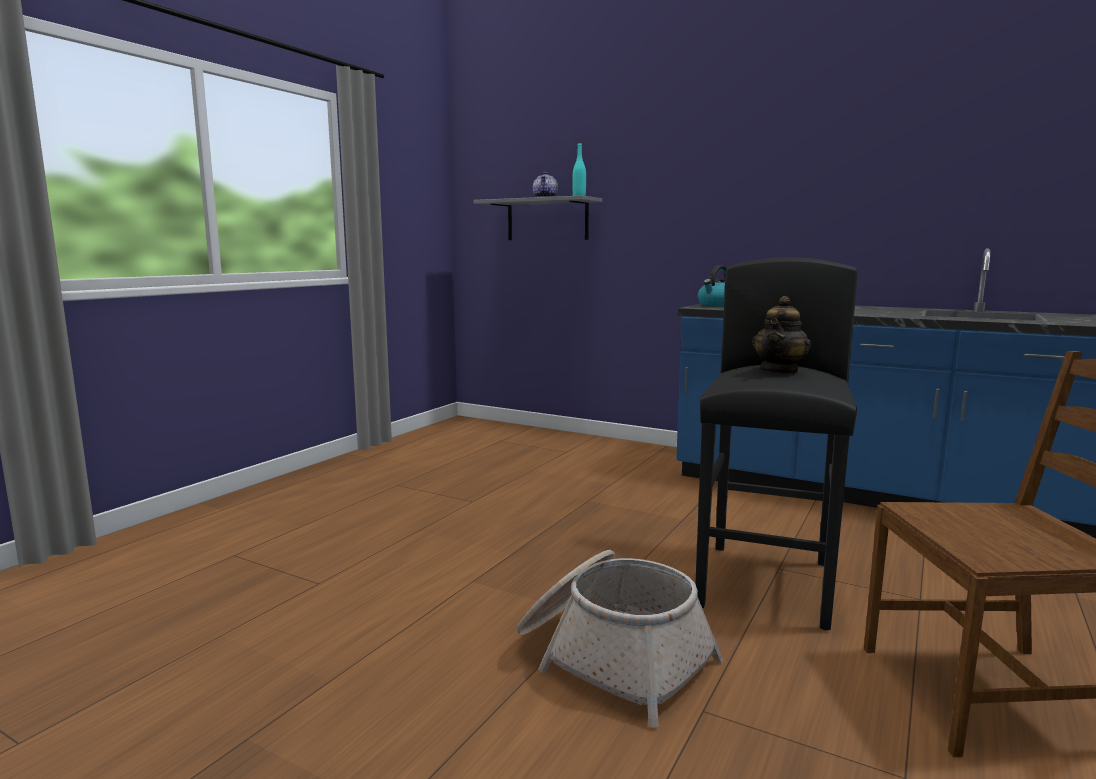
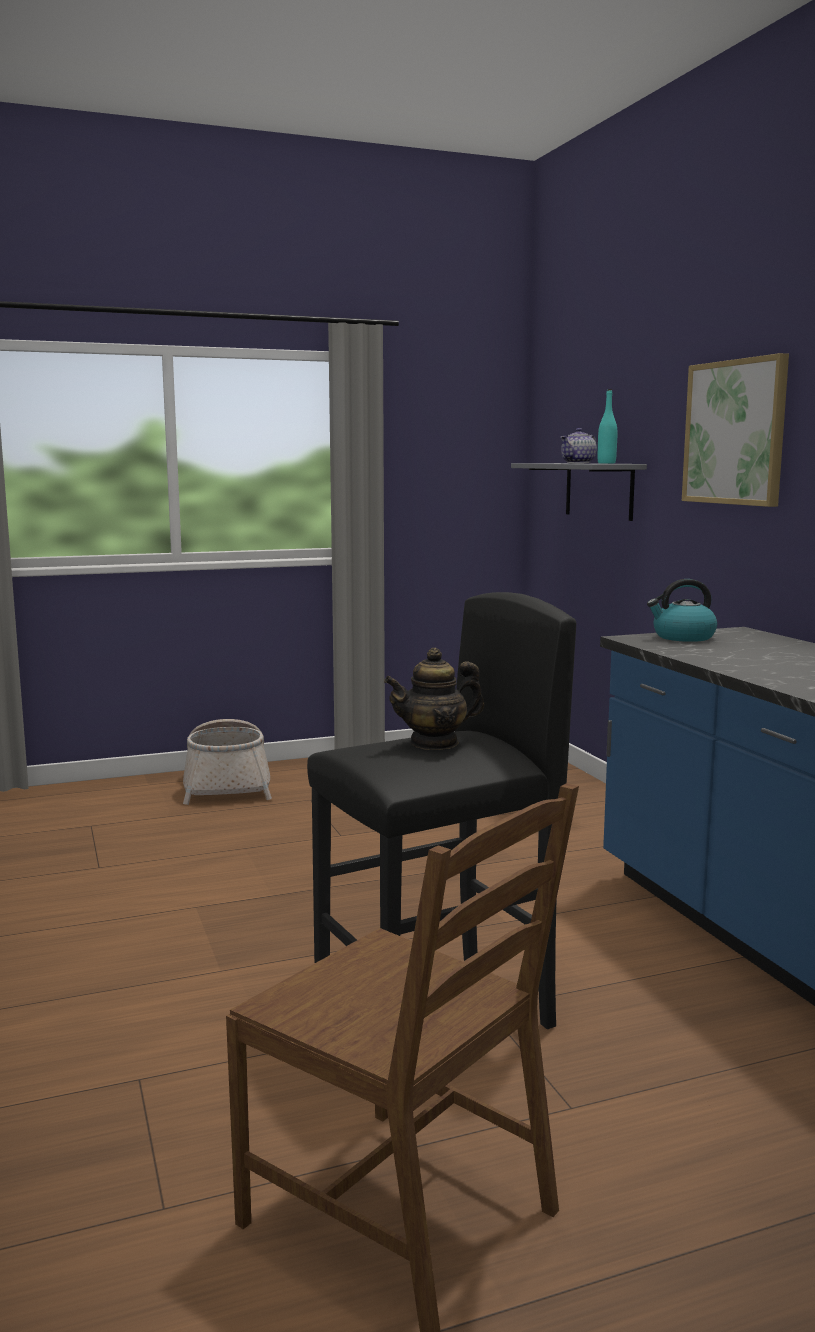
camera: 40 degrees right, 0 degrees up
basket [517,550,723,728] -> basket moved to [183,719,272,805]
none -> picture [682,353,789,507]

